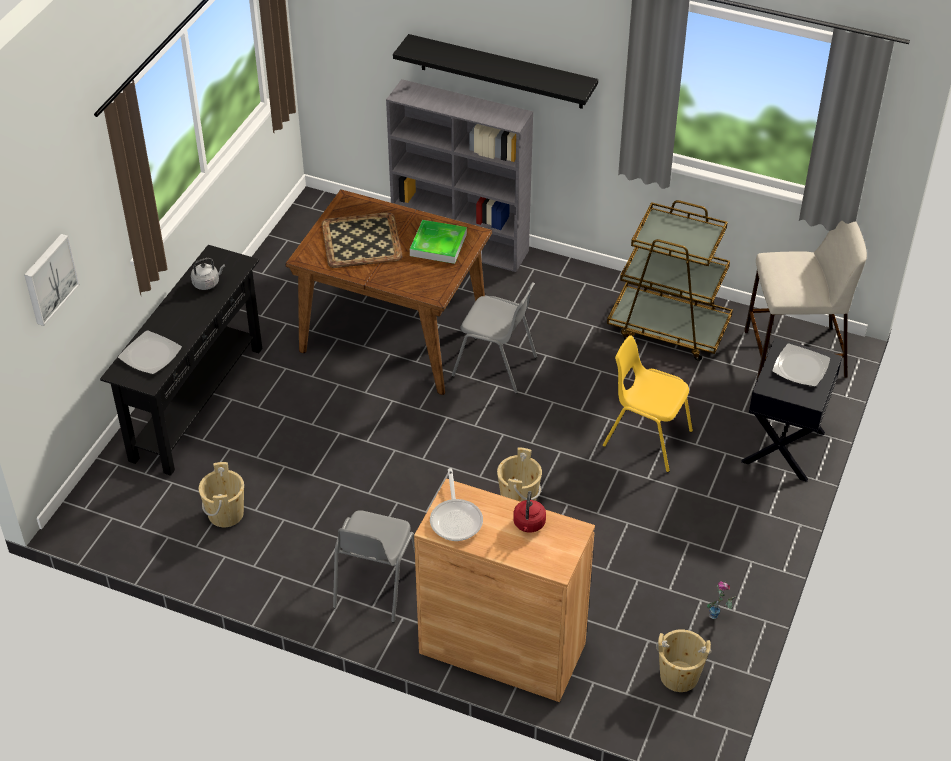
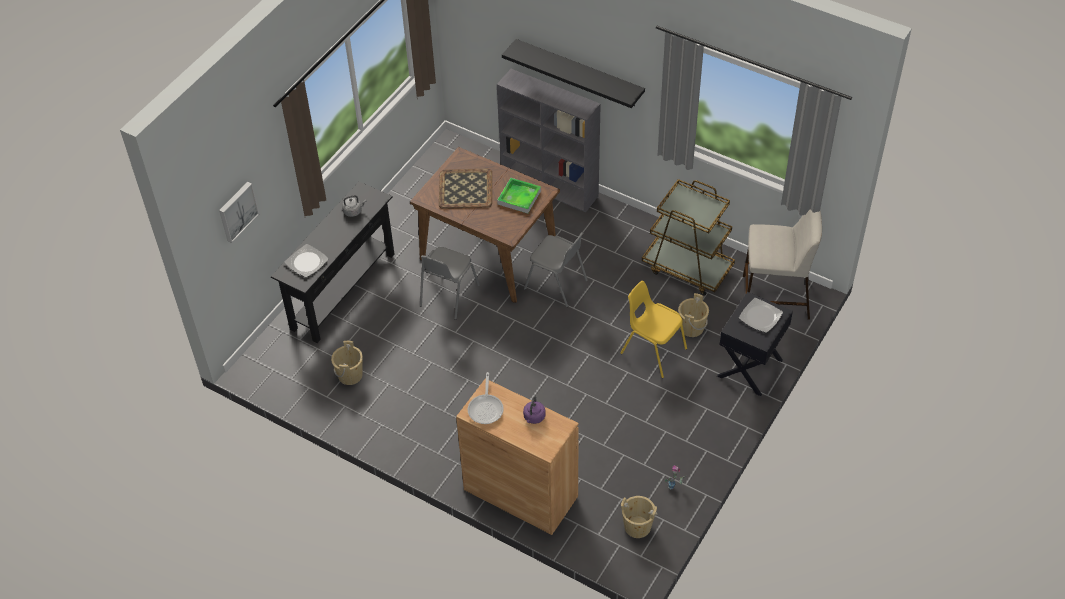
camera: 10 degrees right, 5 degrees up
grey chair [333,510,415,623] -> grey chair moved to [420,247,480,320]
beige bucket [497,448,542,502] -> beige bucket moved to [678,293,709,337]
red kettle [513,491,546,532] -> purple kettle [523,396,546,424]

